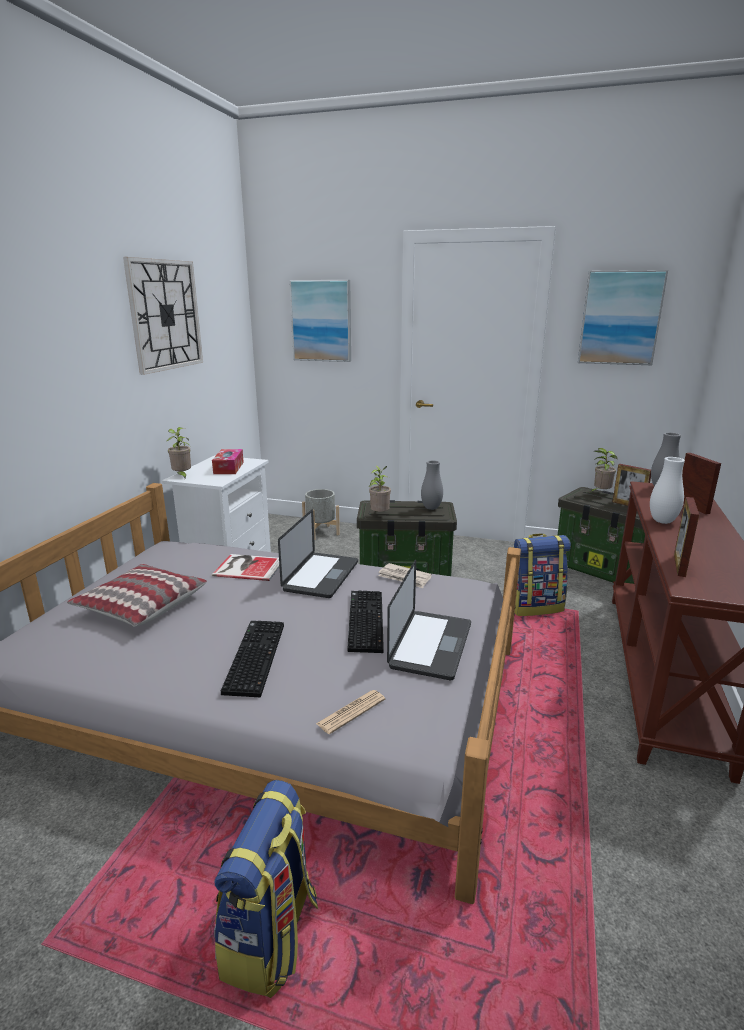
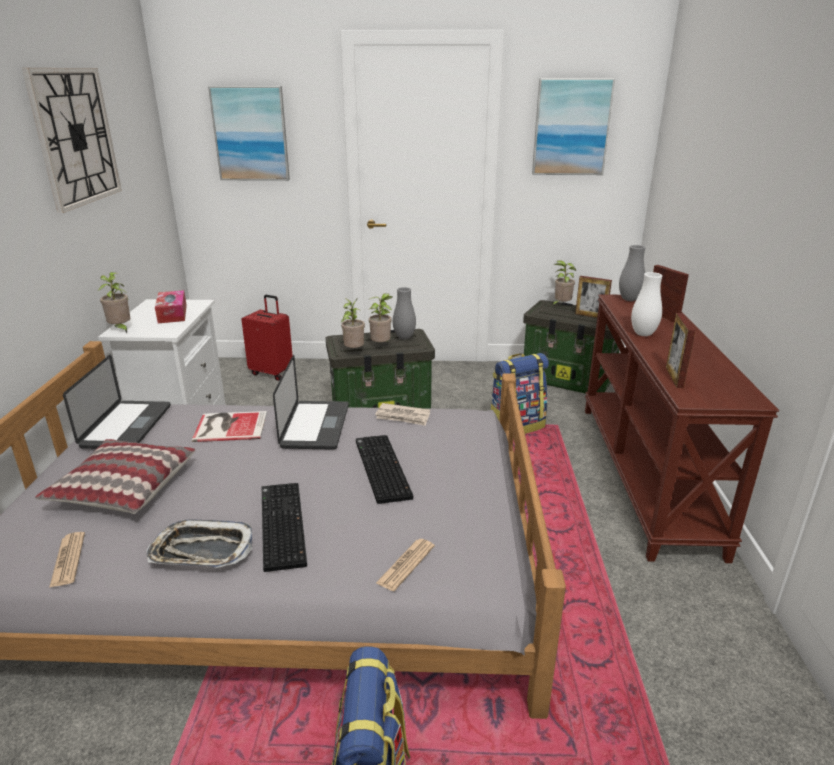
camera: 15 degrees left, 5 degrees up
grey planter [302,489,340,540] -> red suitcase [242,295,293,381]
laptop [387,560,471,680] -> laptop moved to [63,355,171,449]
none -> newspaper [49,532,85,588]
none -> tray [146,519,252,568]
none -> potted plant [369,293,392,342]

